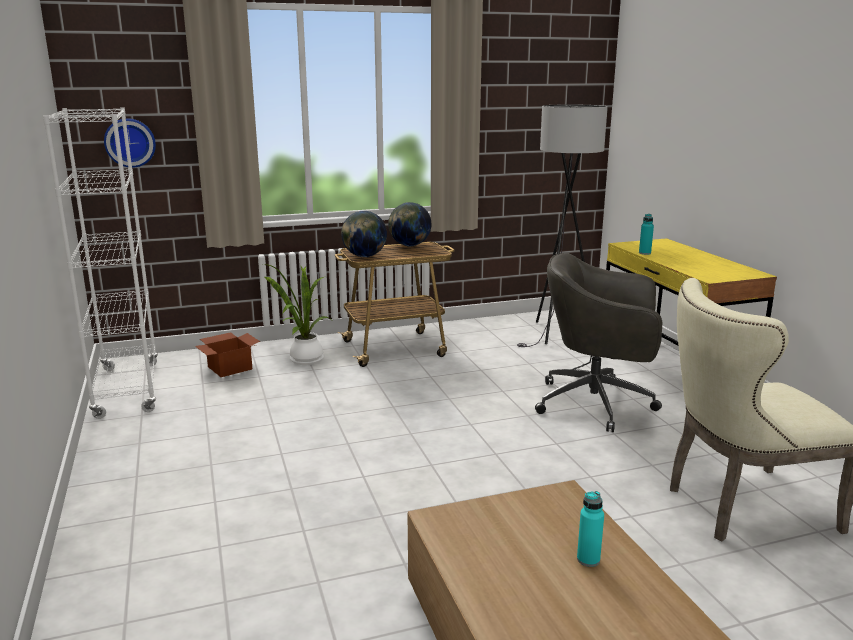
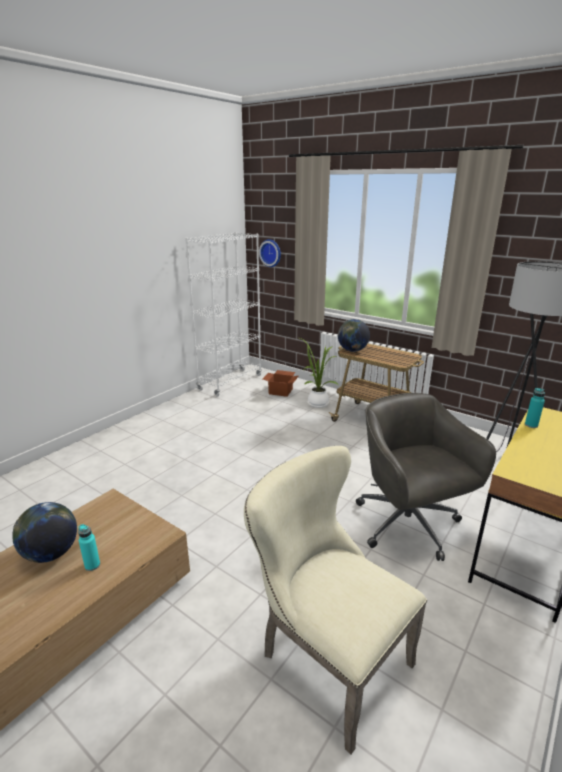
camera: 55 degrees right, 5 degrees up
globe [388,202,431,246] -> globe moved to [12,502,77,563]

